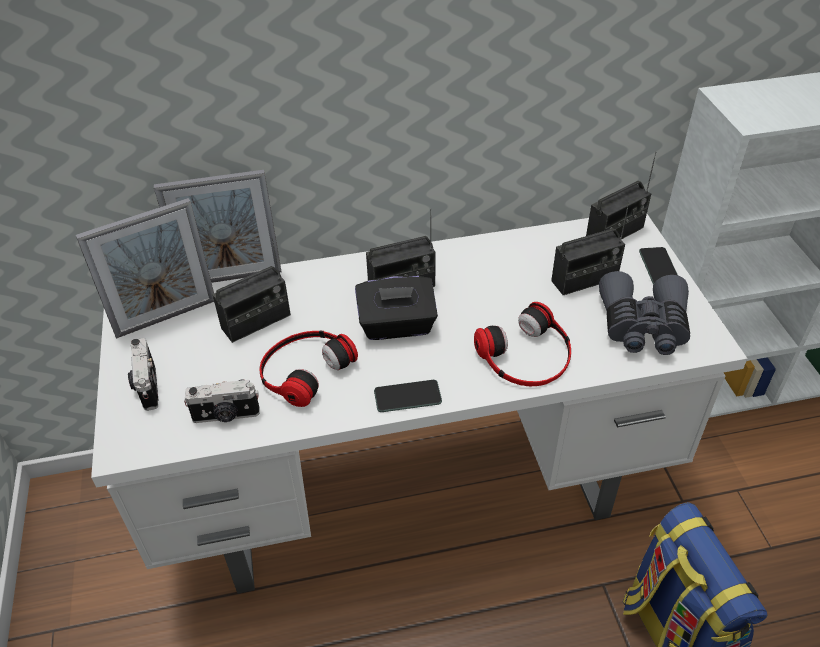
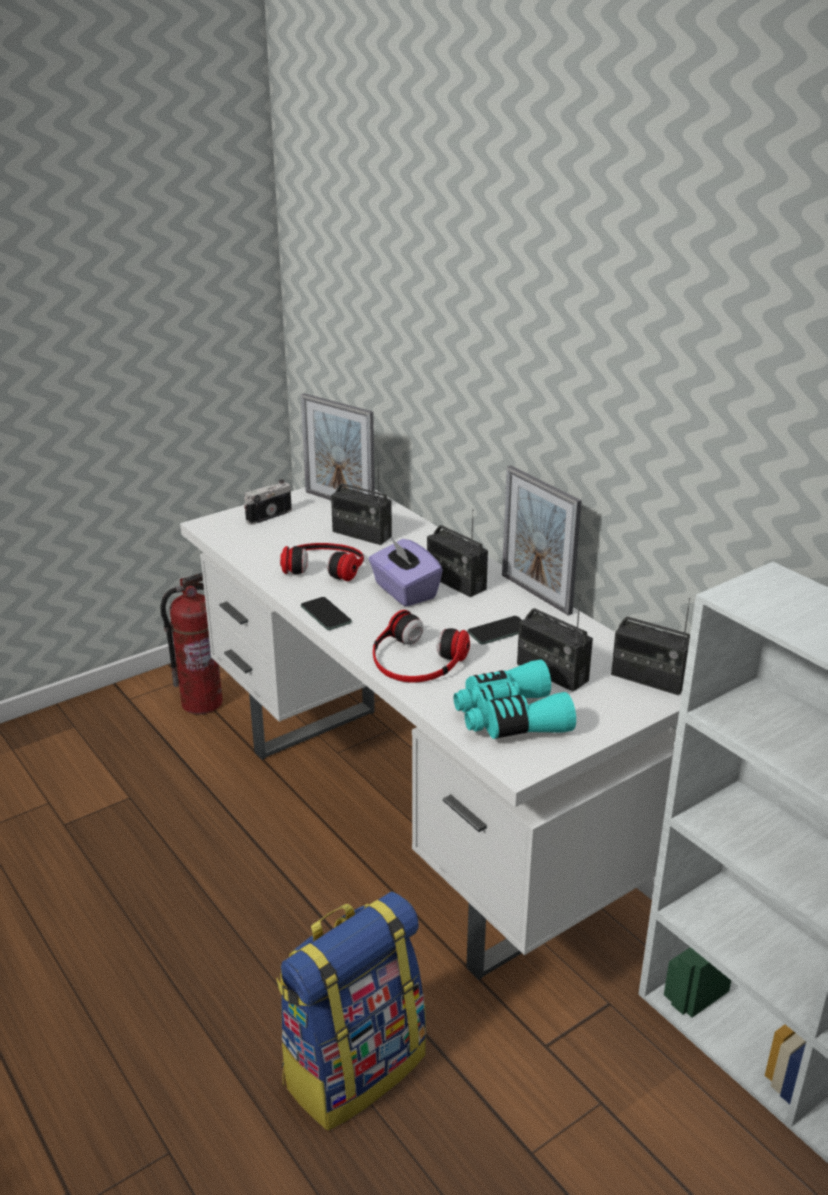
camera: 65 degrees right, 15 degrees down
picture frame [154,170,282,283] -> picture frame moved to [502,465,582,616]
camera [184,380,260,423] -> none
black tissue box [355,276,438,340] -> purple tissue box [369,537,443,607]
grey binoculars [599,271,690,355] -> turquoise binoculars [454,659,576,739]
phone [639,247,678,285] -> phone moved to [467,616,522,644]
none -> fire extinguisher [161,573,223,714]

